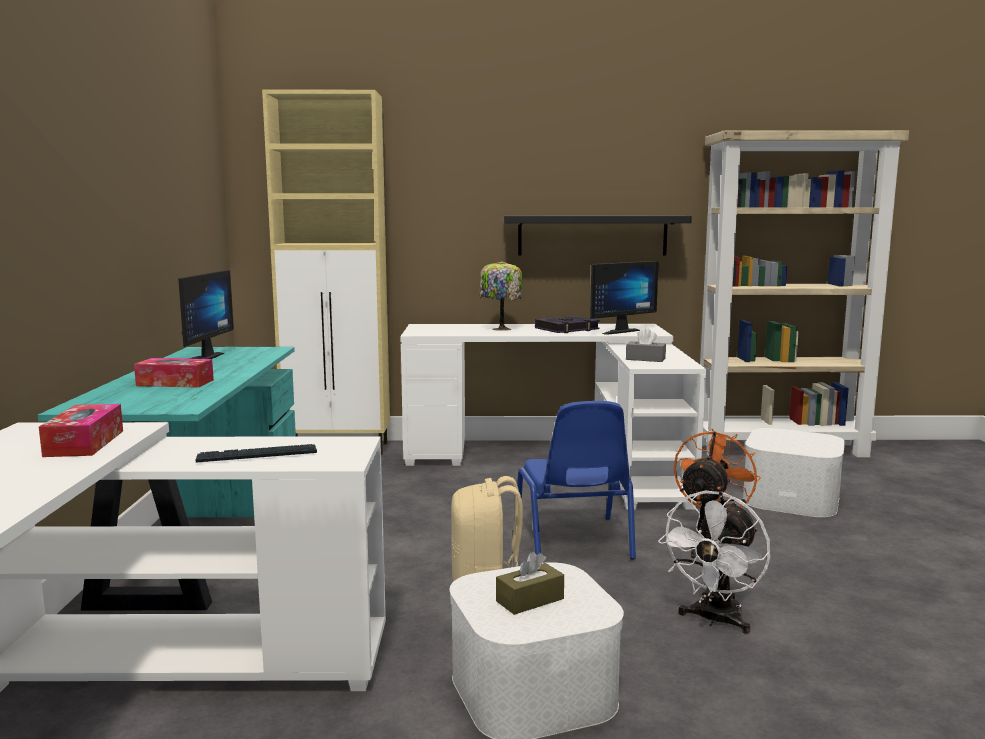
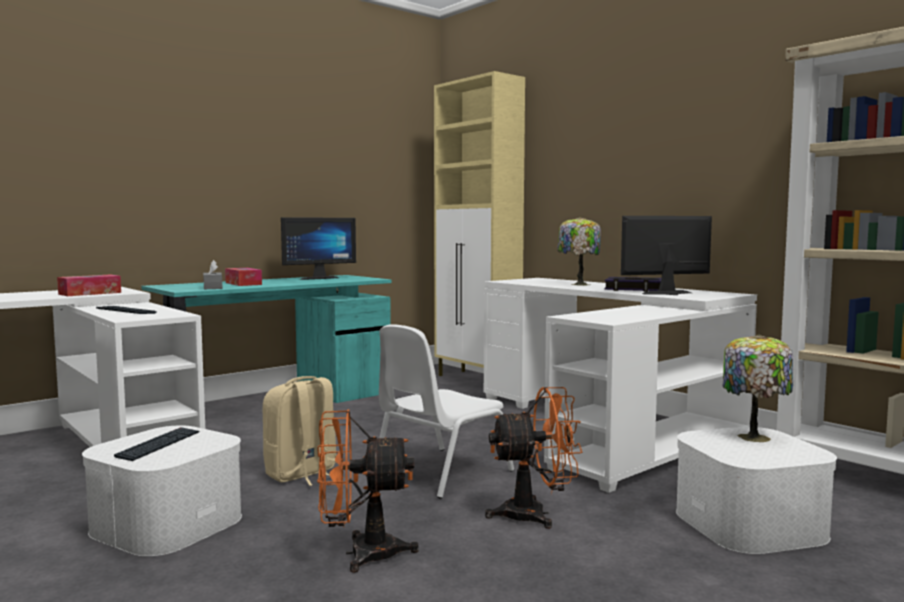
camera: 50 degrees right, 5 degrees down
brown tissue box [496,552,564,615] -> keyboard [114,427,199,461]
black shelf [504,216,692,255] -> none
blue chair [517,401,636,560] -> white chair [379,324,514,499]
monitor [590,261,659,335] -> monitor turned 150 degrees clockwise [621,216,712,295]
grey tissue box [626,328,666,362] -> grey tissue box moved to [203,260,223,289]
white fan [658,491,770,634] -> orange fan [317,410,419,573]
none -> table lamp [723,334,793,442]

